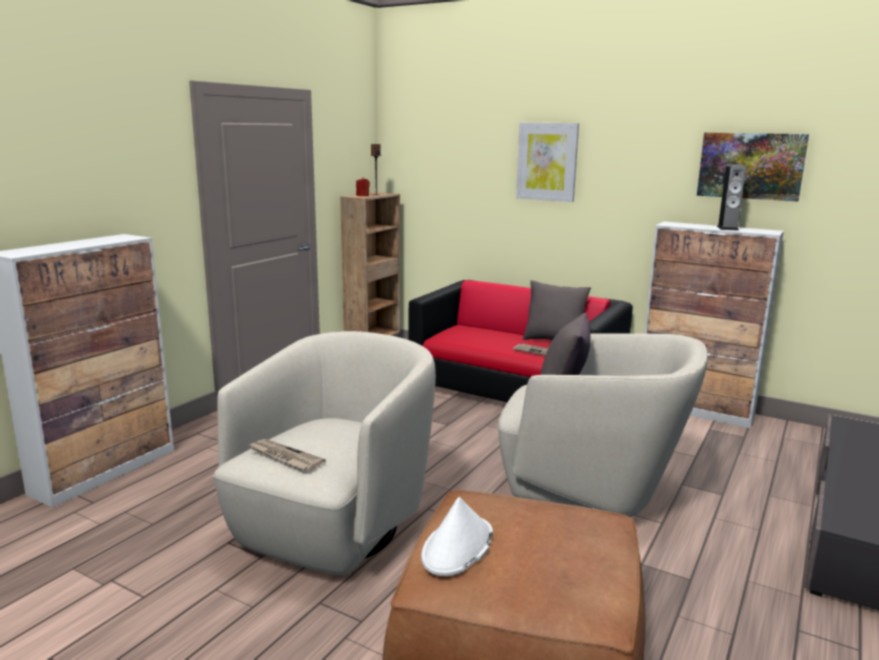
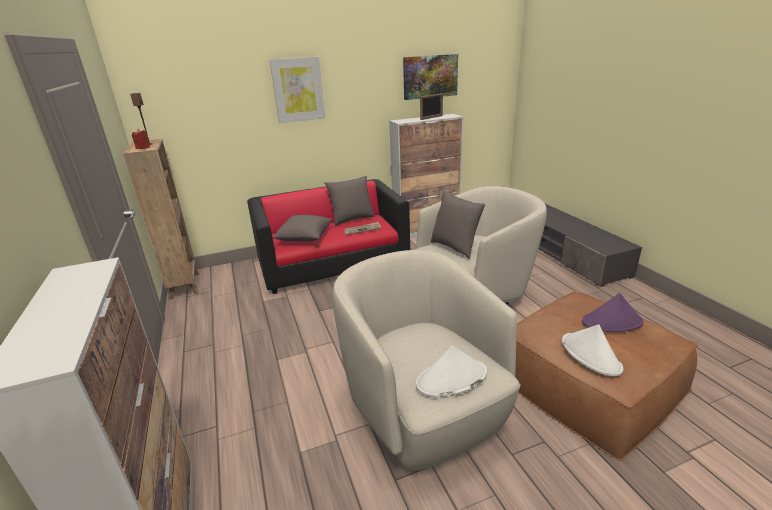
camera: 50 degrees left, 10 degrees up
newspaper [249,439,326,470] -> white hat [416,345,487,398]
speaker [717,164,746,231] -> picture frame [420,93,443,120]
none -> grey pillow [272,215,332,241]
none -> purple hat [582,293,644,332]

